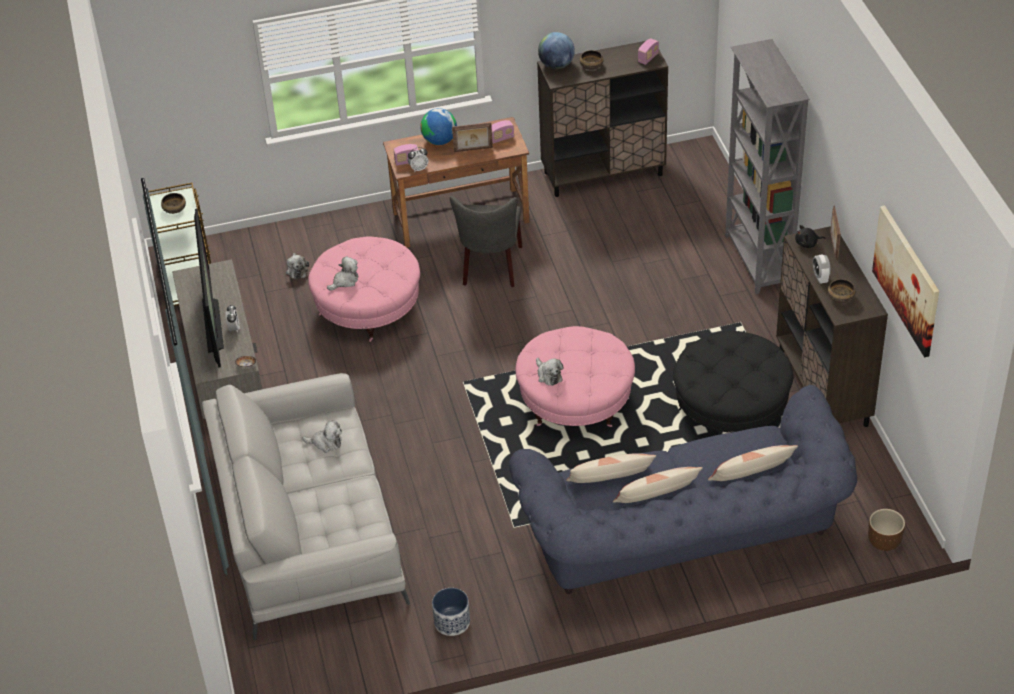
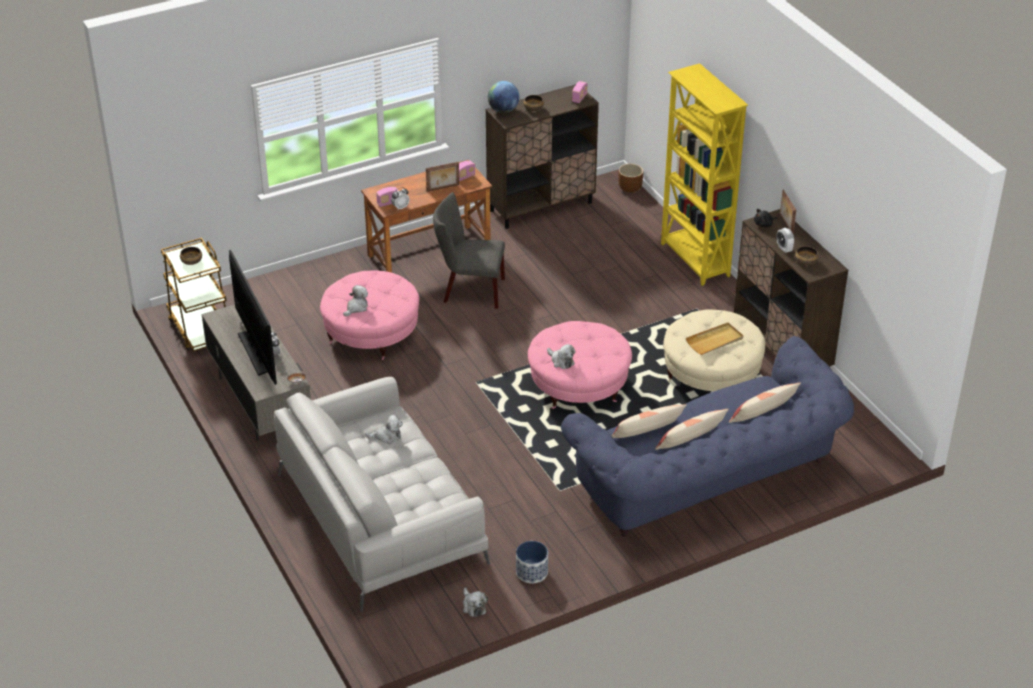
camera: 15 degrees left, 5 degrees down
plush toy [286,253,309,279] -> plush toy moved to [463,588,488,618]
globe [420,108,457,145] -> none
grey chair [450,196,522,287] -> grey chair turned 105 degrees clockwise [433,192,505,309]
black ottoman [673,331,793,433] -> beige ottoman [663,309,765,391]
grey bookcase [725,39,810,294] -> yellow bookcase [661,63,748,286]
brown planter [868,509,905,551] -> brown planter moved to [619,164,644,193]
picture [872,205,939,357] -> none
none -> beige tray [686,323,743,355]

